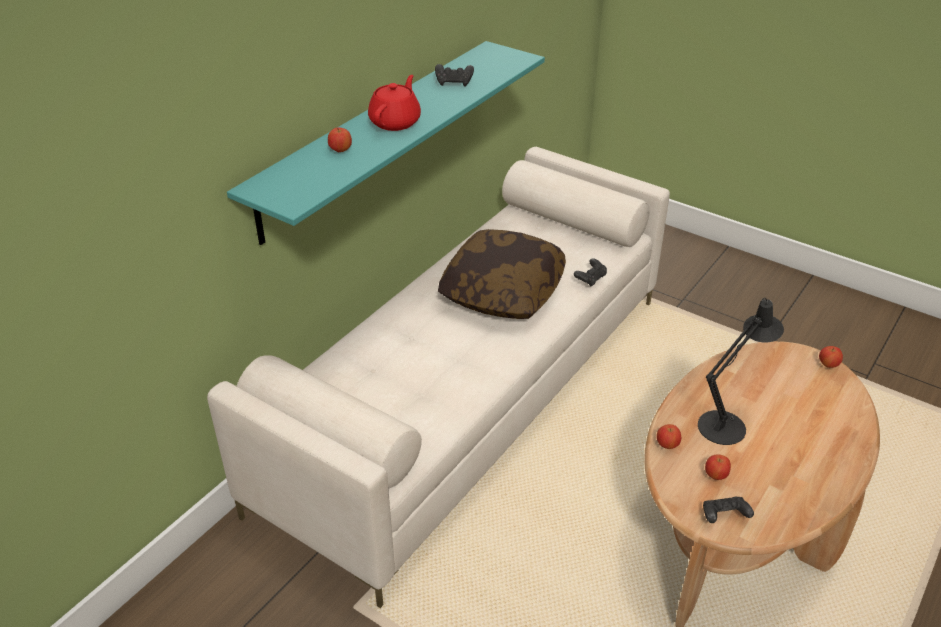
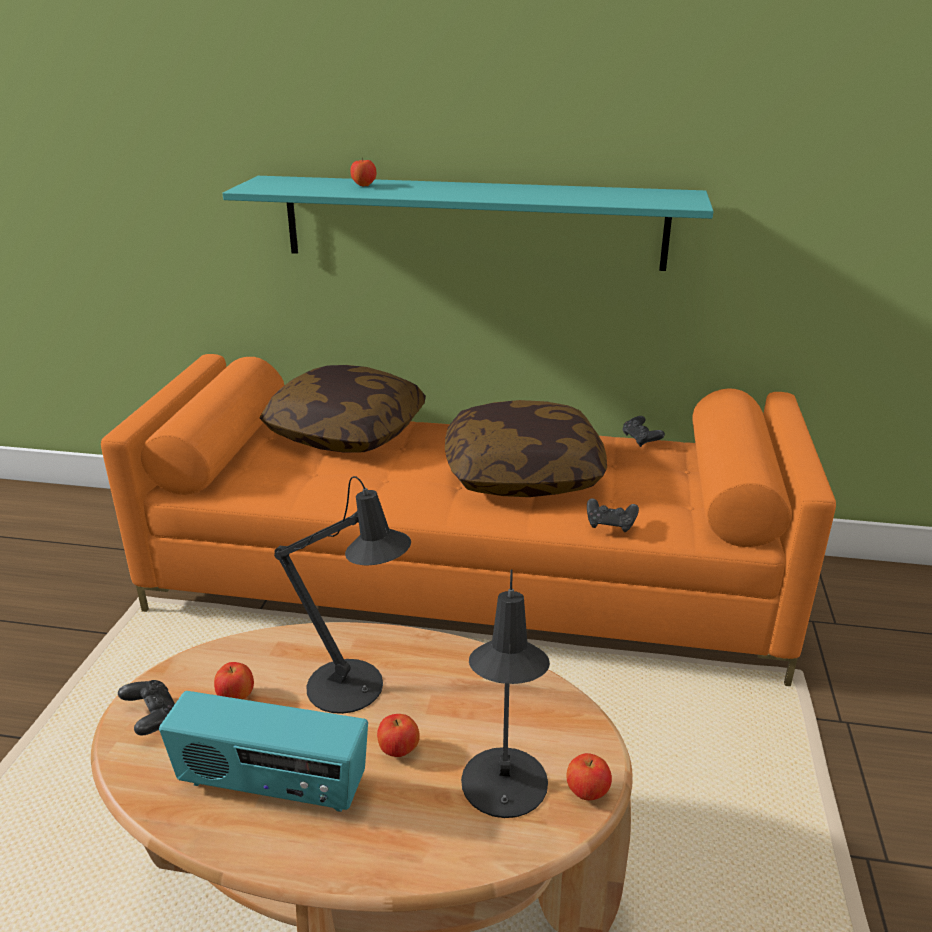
camera: 65 degrees right, 10 degrees down
beige sofa [207,147,670,608] -> orange sofa [101,354,836,686]
red teapot [368,75,421,131] -> none
black game controller [435,64,474,86] -> black game controller moved to [623,416,665,447]
apple [657,424,681,449] -> apple moved to [377,714,420,757]
none -> radio [159,691,368,812]
none -> pillow [260,365,426,453]
none -> black table lamp [461,569,550,818]

